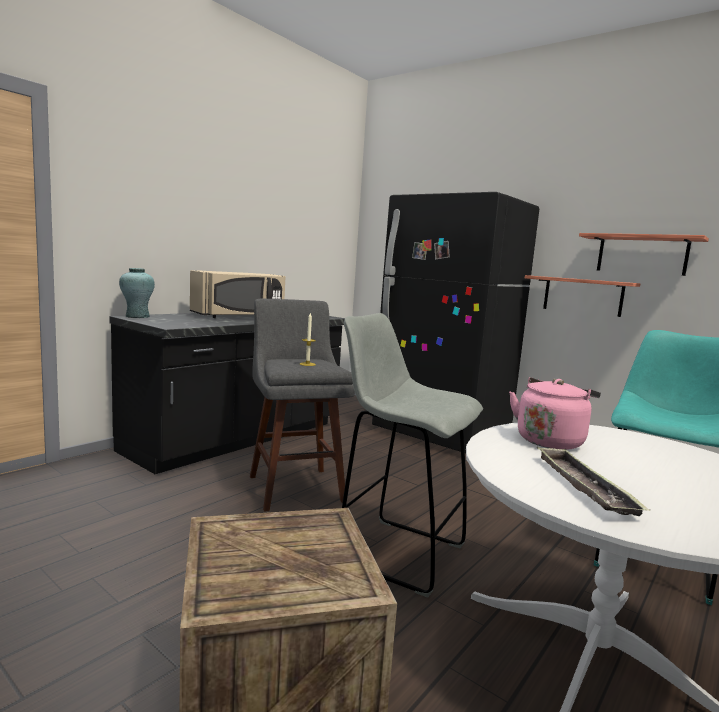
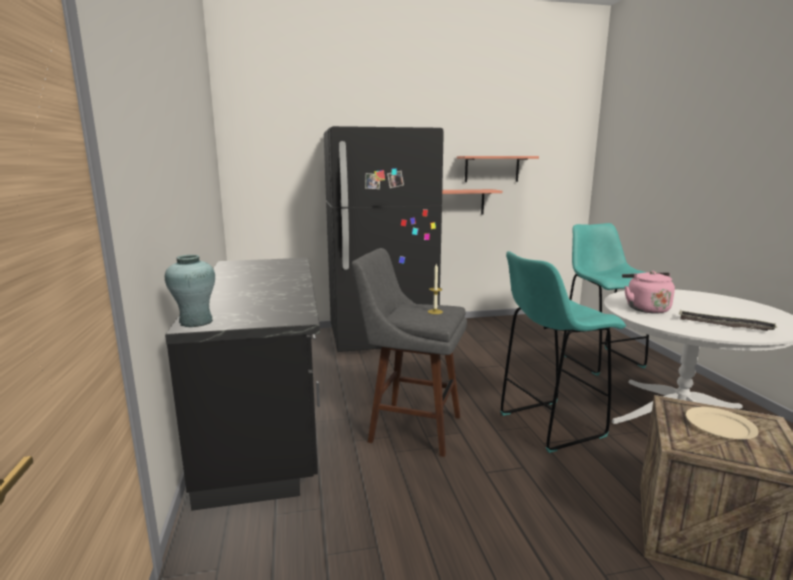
camera: 50 degrees left, 5 degrees up
beige microwave [190,270,285,318] -> none
grey stool [342,313,483,598] -> turquoise stool [500,251,626,453]
none -> beige plate [686,407,759,439]

